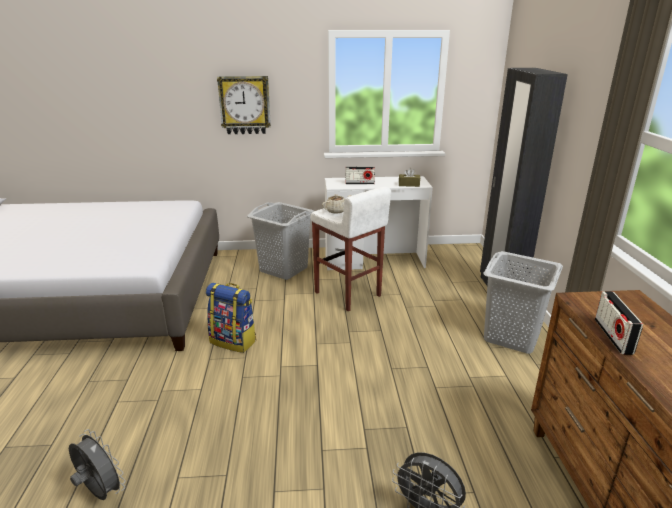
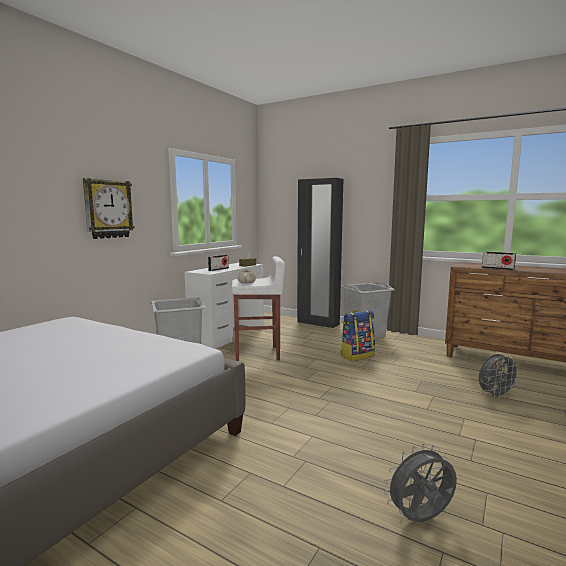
camera: 55 degrees left, 15 degrees down
backpack [206,283,256,353] -> backpack moved to [341,310,375,361]

